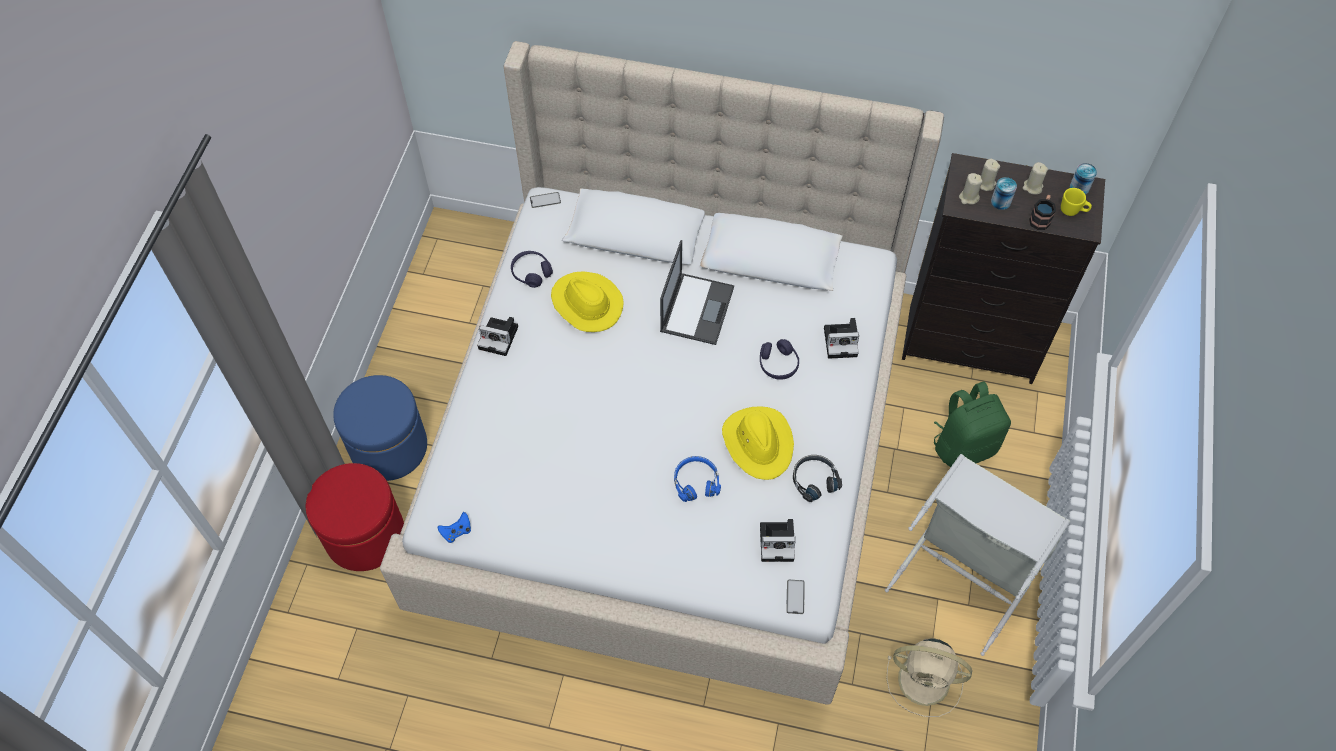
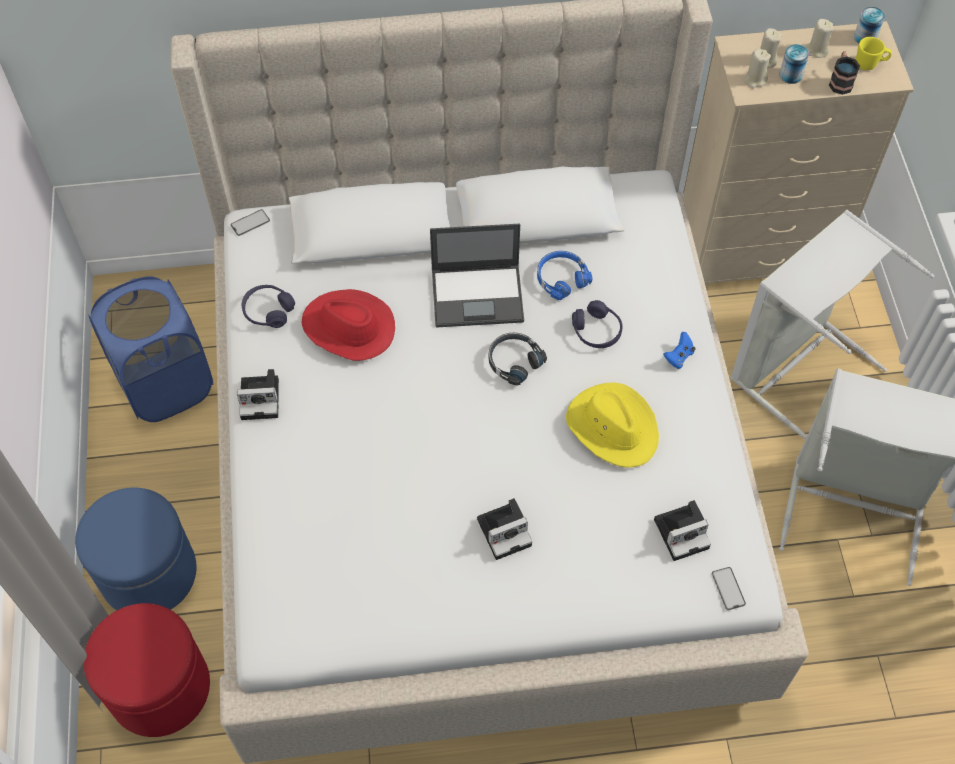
camera: 20 degrees left, 0 degrees up
blue game controller [437,512,471,543] -> blue game controller moved to [664,332,695,369]
yellow hat [551,271,624,332] -> red hat [301,289,395,361]
laptop [660,240,734,345] -> laptop turned 90 degrees clockwise [430,224,524,328]
blue headphones [674,456,721,502] -> blue headphones moved to [537,251,592,300]
black headphones [793,455,842,502] -> black headphones moved to [489,333,547,386]
camera [824,318,859,359] -> camera moved to [477,498,532,560]
beige fan [886,638,972,717] -> none
black dresser [902,153,1105,384] -> beige dresser [683,21,914,284]
green backpack [934,382,1011,467] -> grey laundry basket [730,210,934,439]
none -> blue laundry basket [88,276,213,422]

